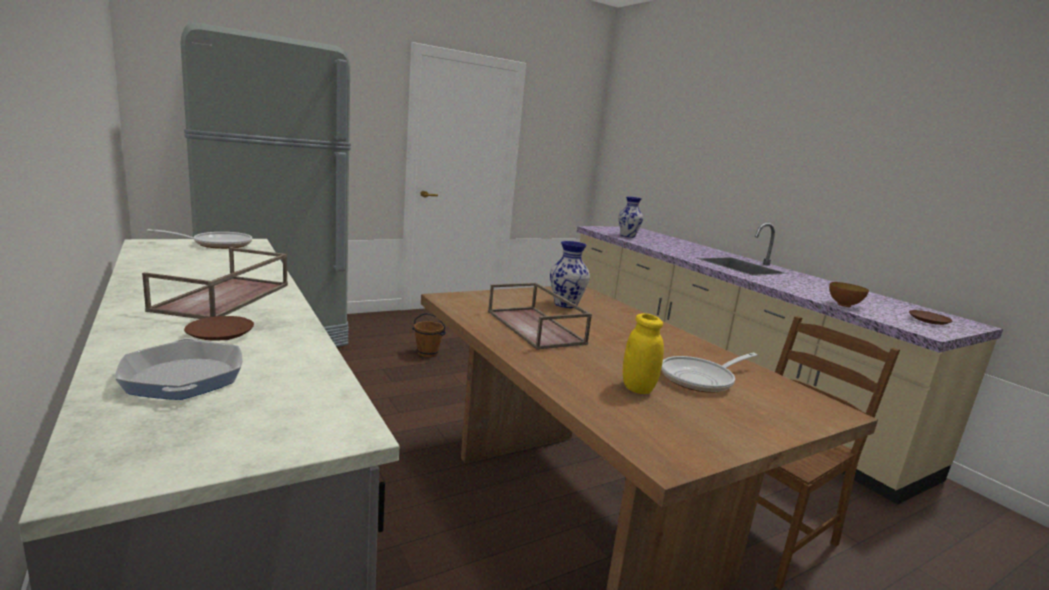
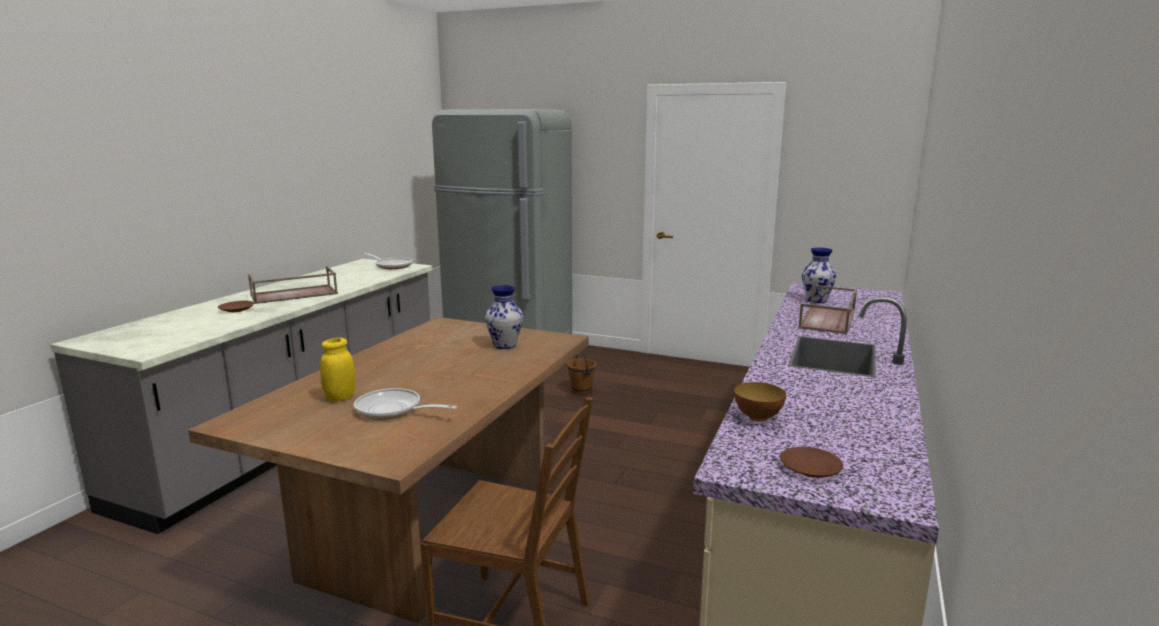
camera: 55 degrees right, 0 degrees up
frying pan [115,338,242,400] -> none
brown tray [488,283,592,350] -> brown tray moved to [798,285,857,334]

